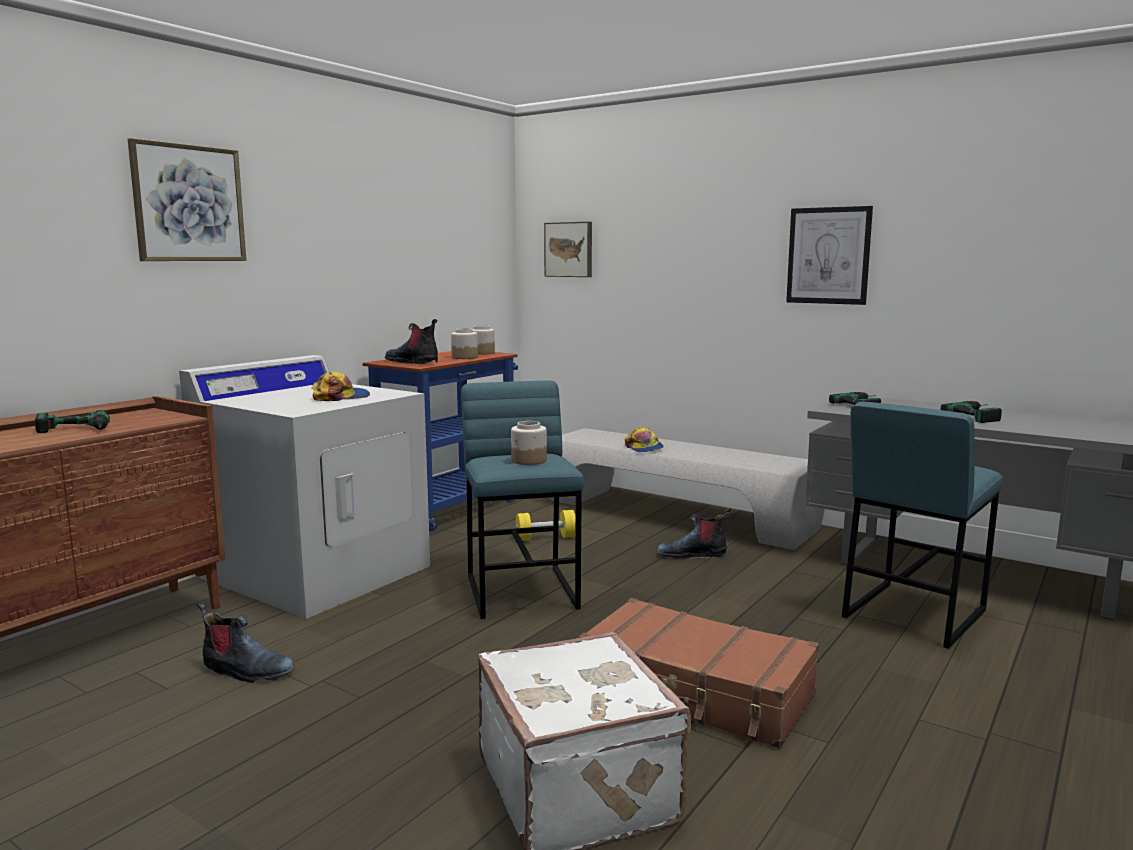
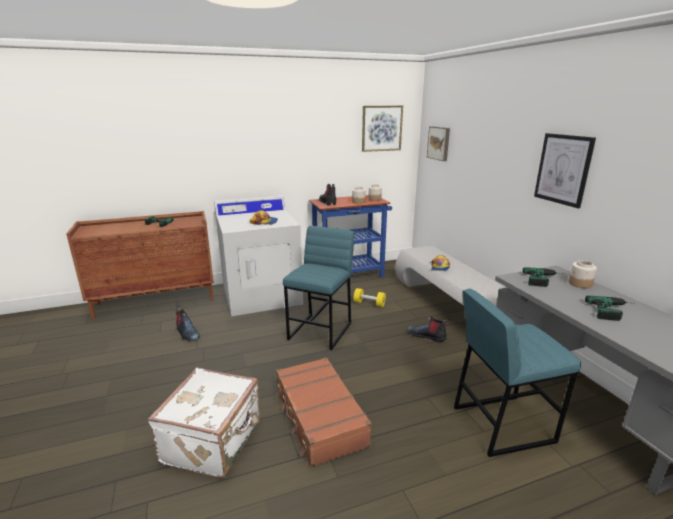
camera: 35 degrees right, 10 degrees up
picture [128,138,246,261] -> picture moved to [362,106,403,152]
jar [511,421,547,465] -> jar moved to [568,260,597,288]

